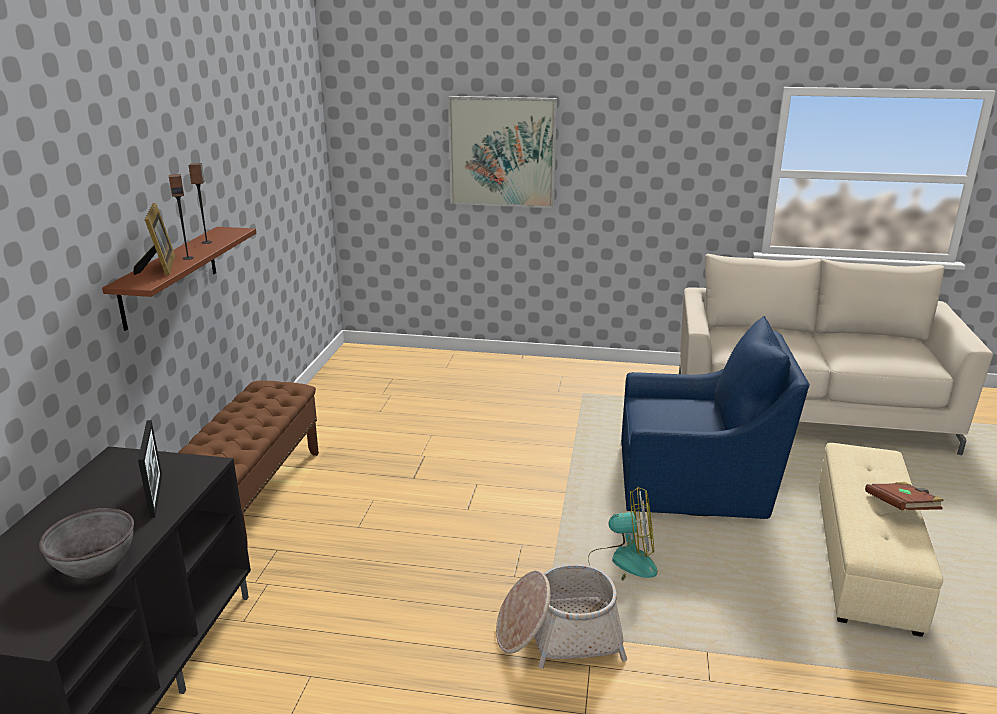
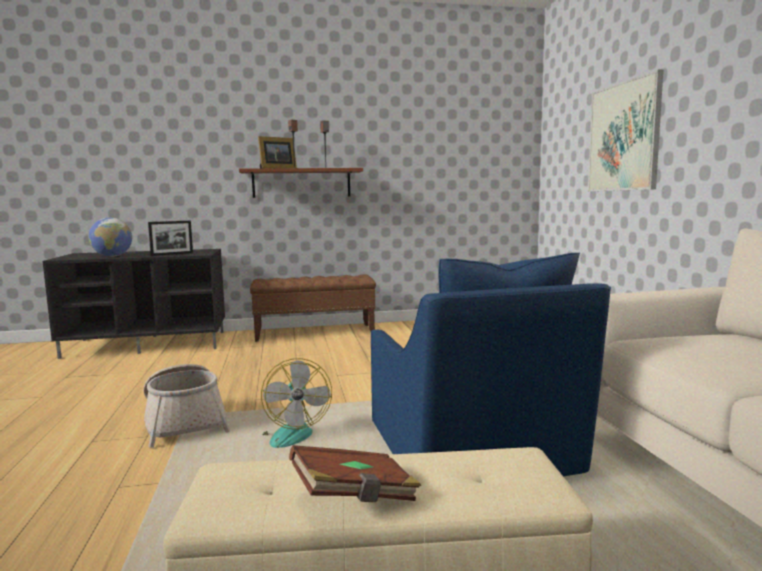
camera: 70 degrees right, 15 degrees down
grey bowl [39,508,134,579] -> globe [89,218,132,257]

